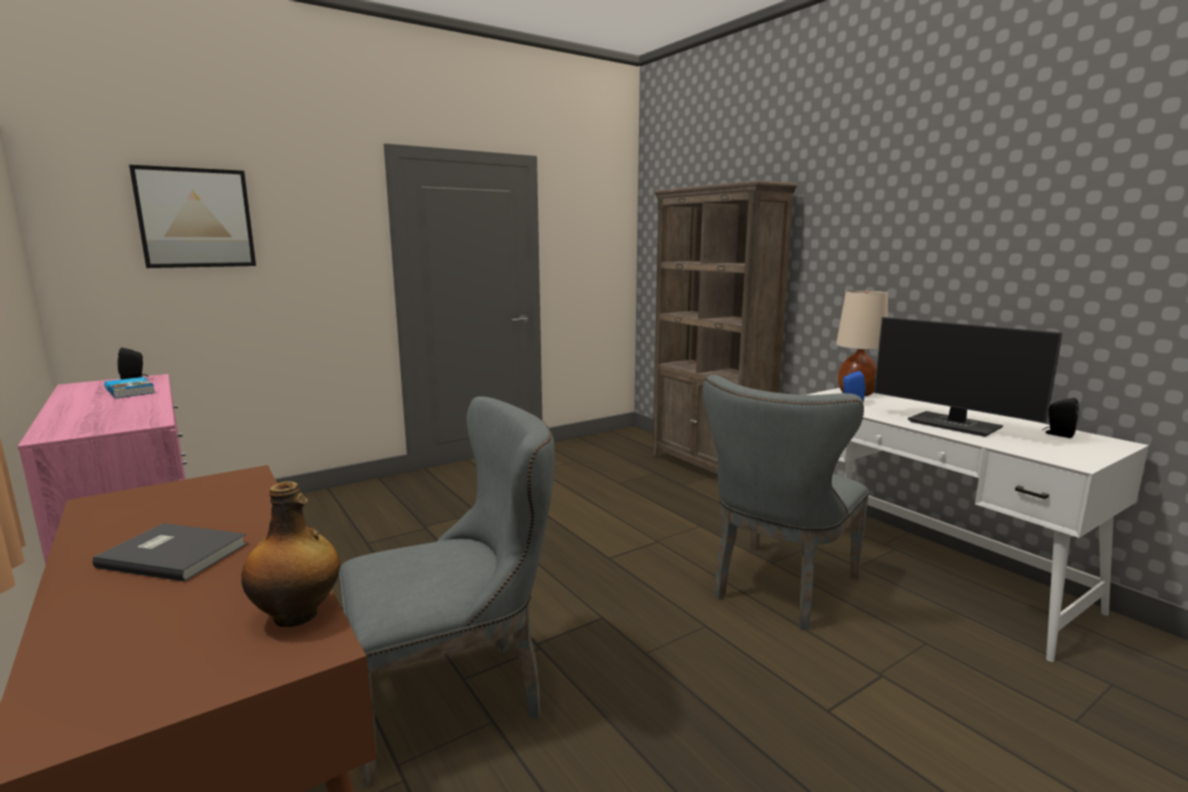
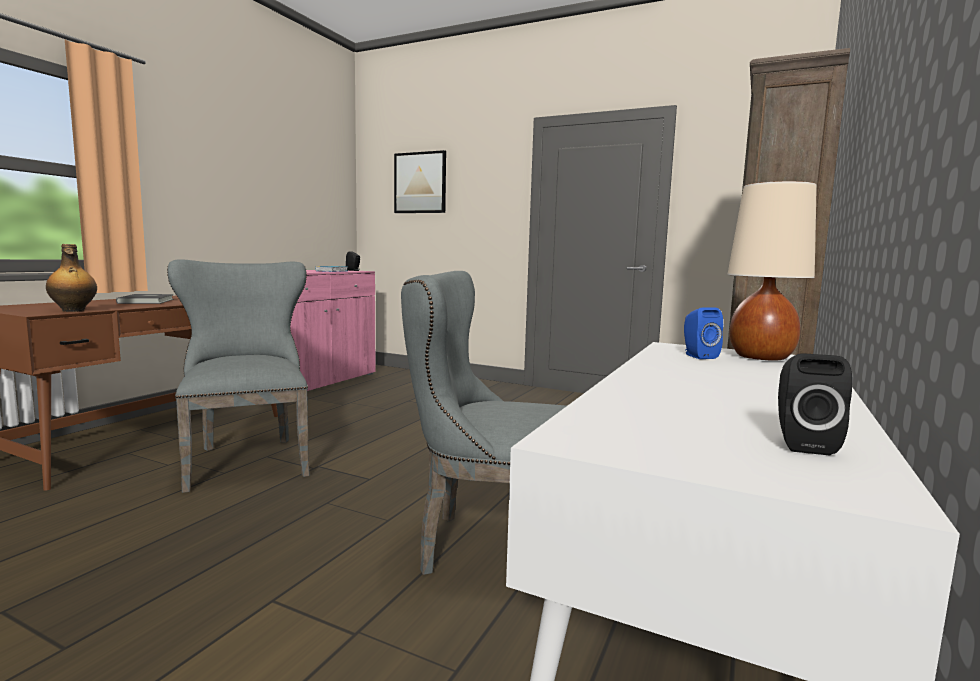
camera: 60 degrees right, 5 degrees down
grey chair [339,396,555,788] -> grey chair turned 150 degrees counterclockwise [167,259,310,493]
monitor [874,317,1062,437] -> none

